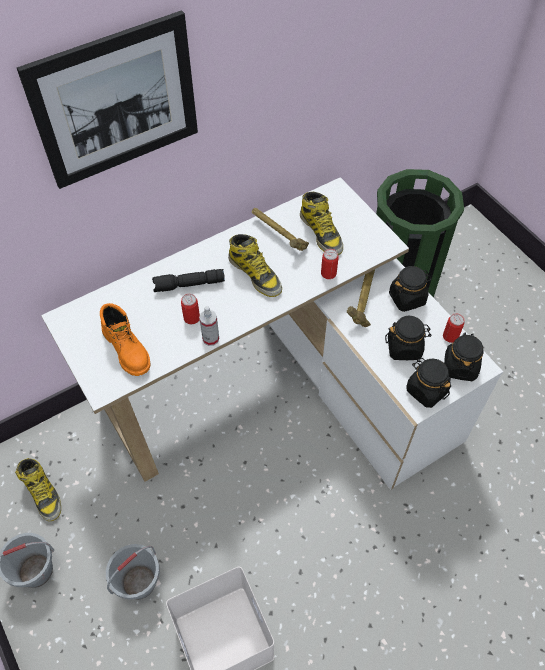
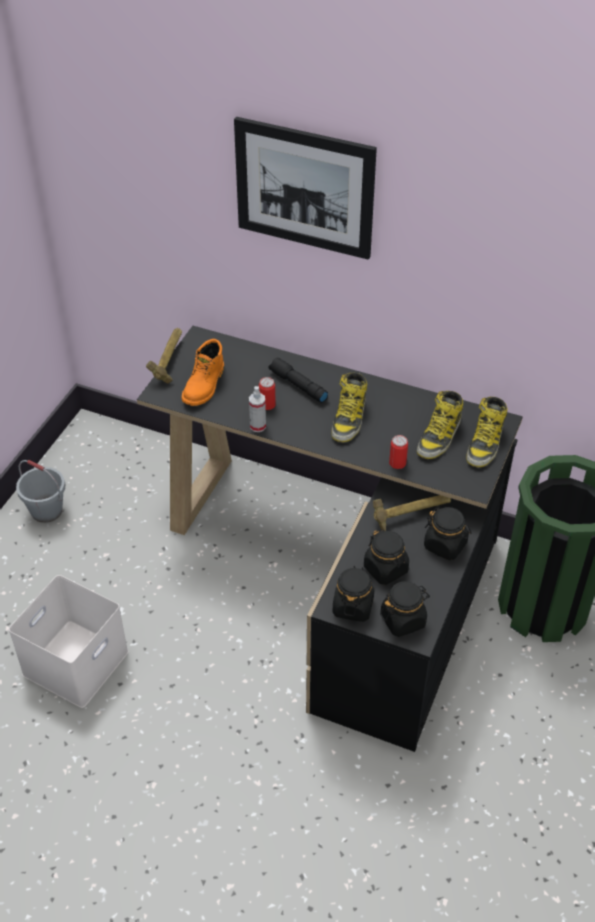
camera: 55 degrees right, 10 degrees down
boot [15,458,61,521] -> boot moved to [466,397,508,467]
white desk [41,177,503,490] -> black desk [137,326,523,752]
grey bucket [106,544,160,600] -> none
hammer [252,208,309,251] -> hammer moved to [146,328,182,384]
can [443,313,465,343] -> none

